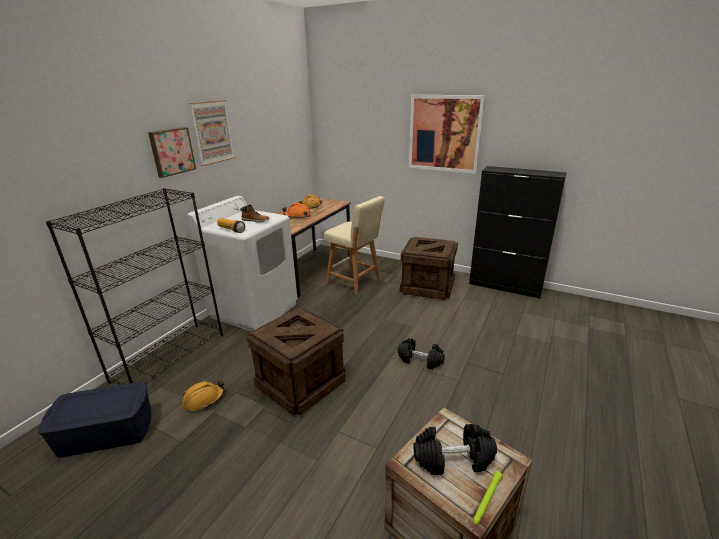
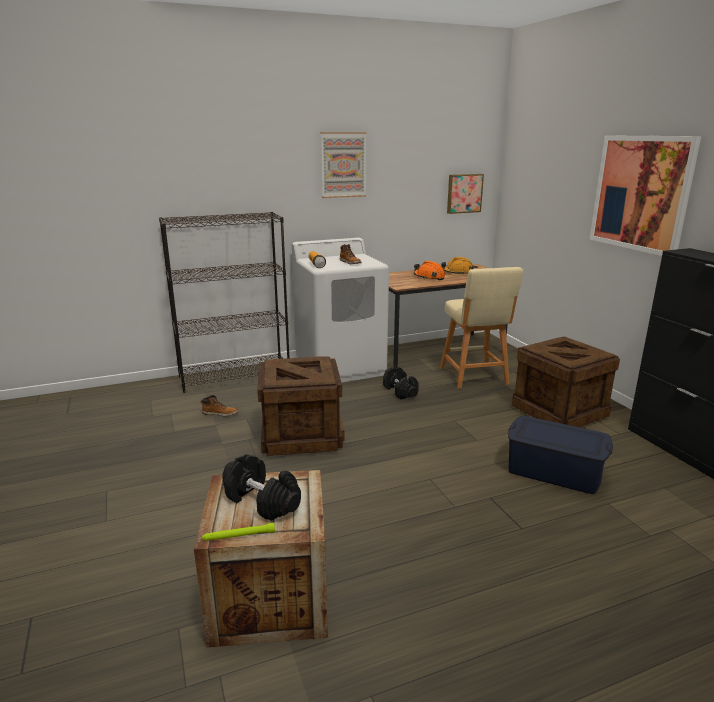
camera: 40 degrees right, 5 degrees down
blue storage box [38,382,151,458] -> blue storage box moved to [508,416,613,494]
picture [148,127,196,178] -> picture moved to [447,174,484,214]
orange hard hat [183,381,224,411] -> boot [200,395,238,417]
black dumbbell [398,338,445,369] -> black dumbbell moved to [383,366,418,399]

